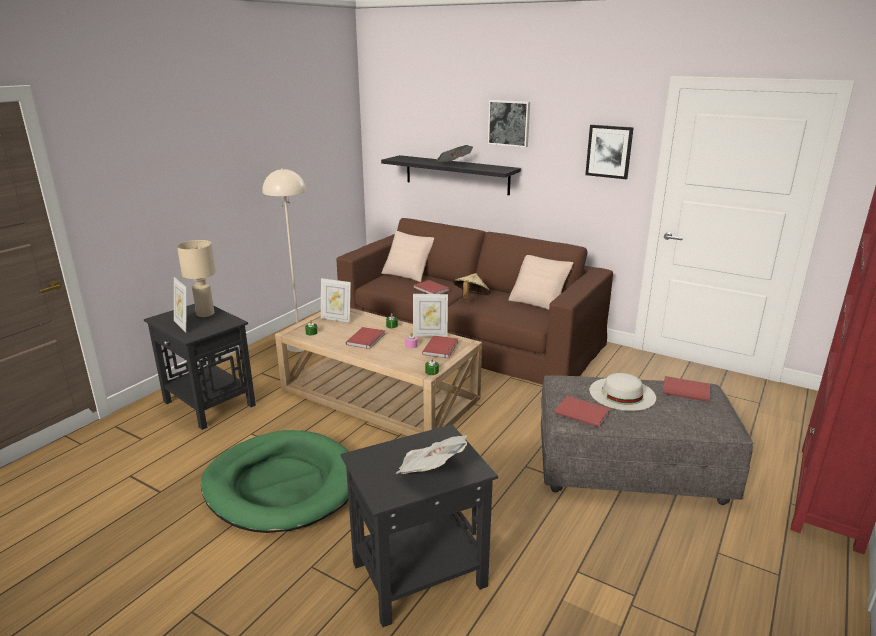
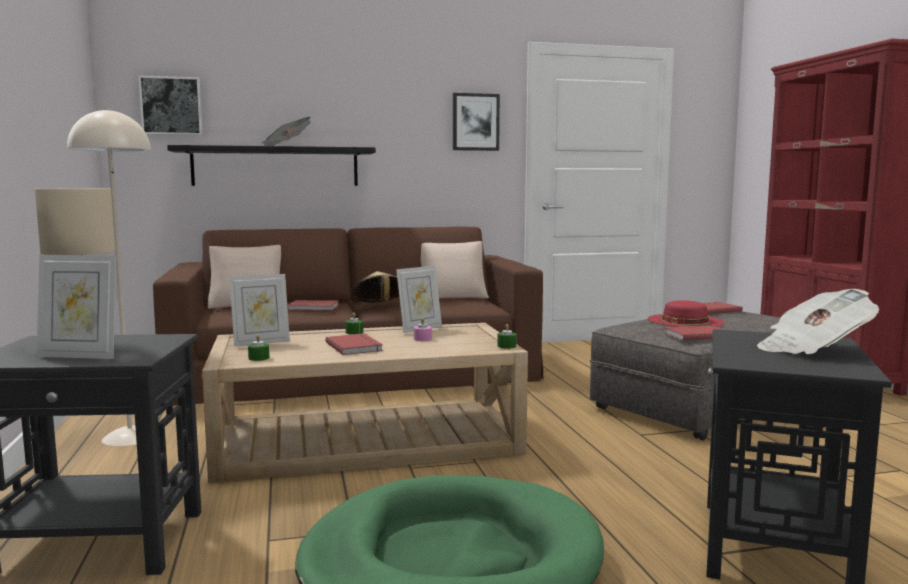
camera: 45 degrees left, 15 degrees down
red book [422,335,458,358] -> none
picture [488,100,530,147] -> picture moved to [138,75,203,135]
white hat [589,373,656,411] -> red hat [648,300,724,327]

